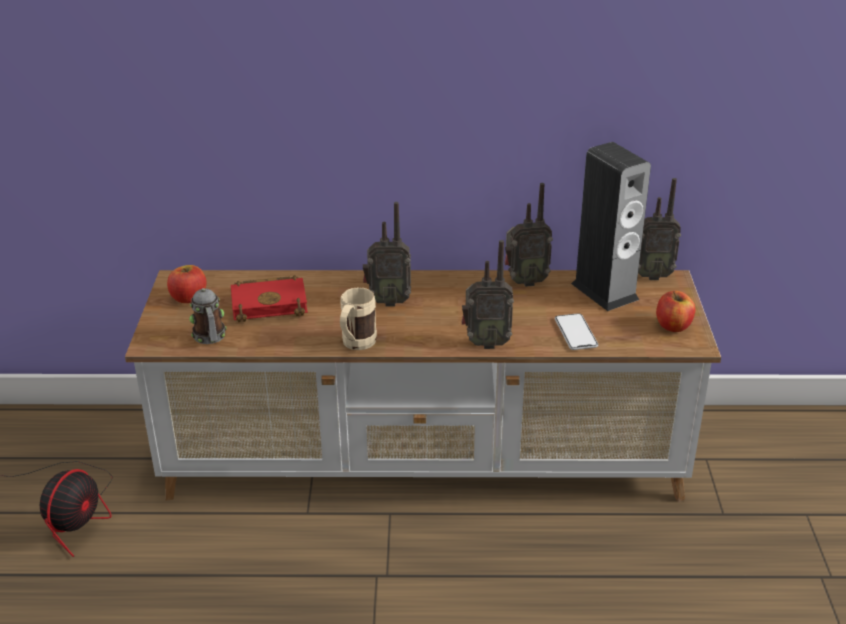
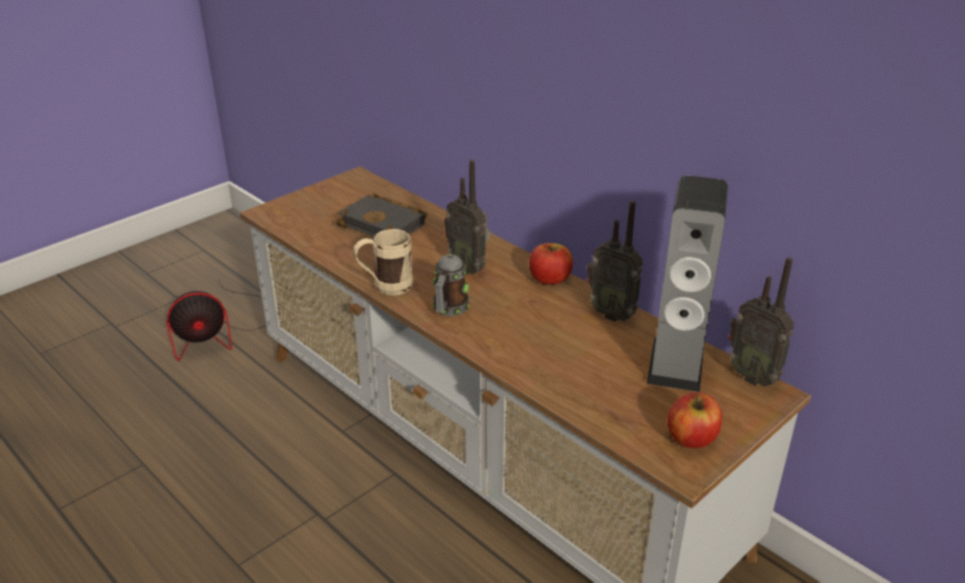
camera: 45 degrees right, 0 degrees up
apple [167,265,207,303] -> apple moved to [529,243,573,285]
mug [189,288,227,344] -> mug moved to [432,254,470,316]
red book [231,275,308,322] -> black book [335,193,427,237]
radio [462,240,514,349] -> none
phone [555,313,598,350] -> none

